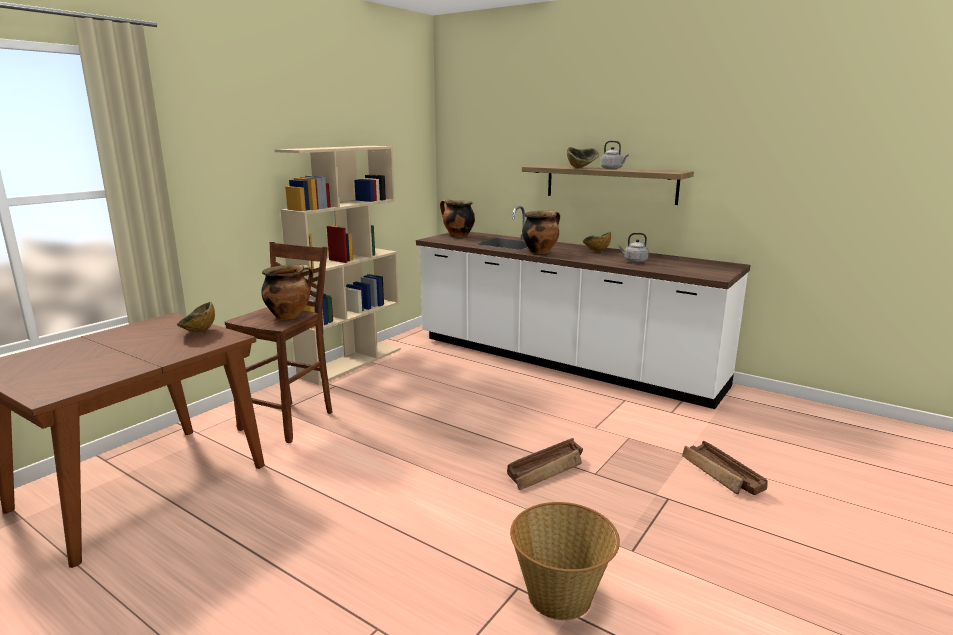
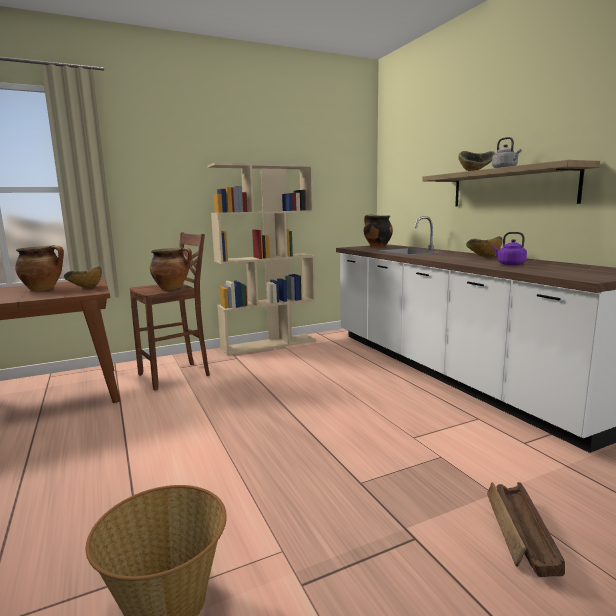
camera: 30 degrees right, 5 degrees down
crate [507,438,583,490] -> none
cooking pot [522,211,560,254] -> cooking pot moved to [15,245,64,291]
grey kettle [618,233,649,263] -> purple kettle [493,232,527,265]

